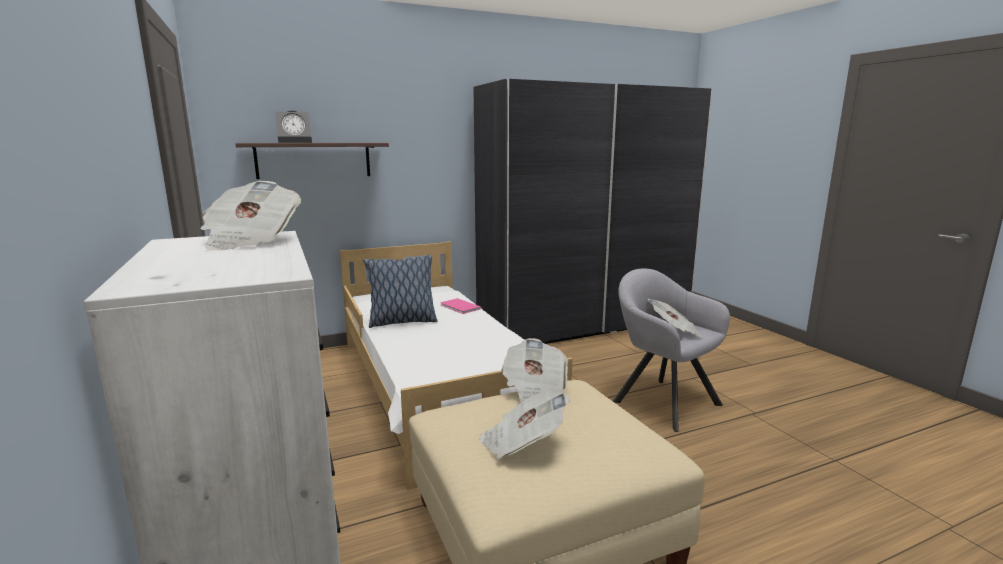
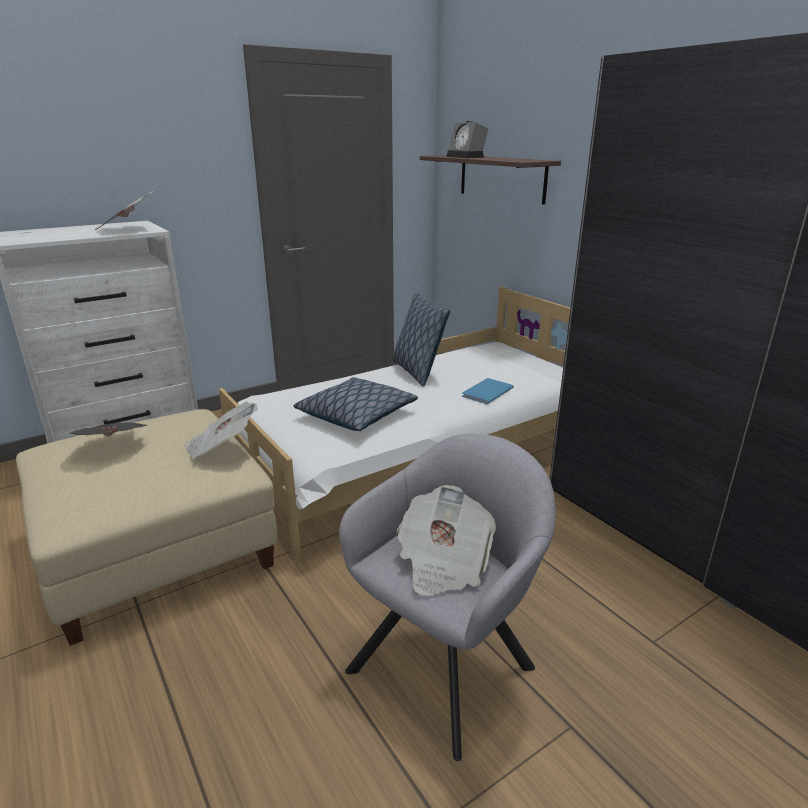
camera: 80 degrees right, 10 degrees up
pink book [440,298,482,314] -> blue book [462,378,514,404]
none -> pillow [293,377,418,431]

